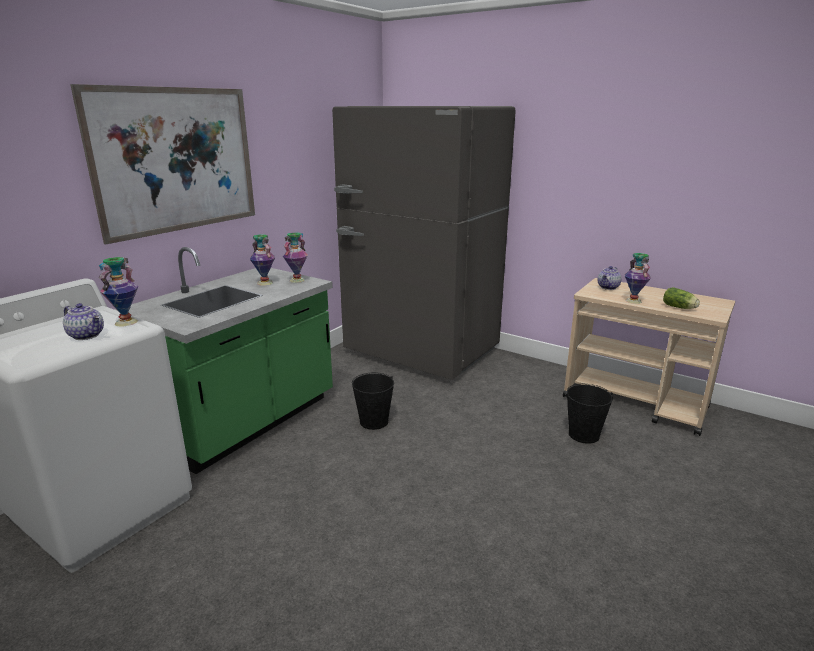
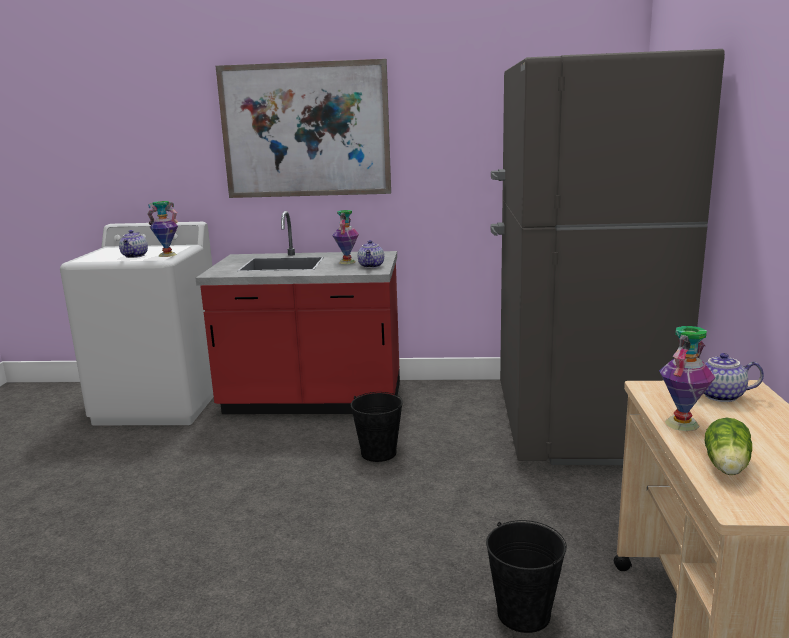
camera: 60 degrees right, 5 degrees down
green counter [114,247,333,474] -> red counter [195,211,400,414]
vase [283,232,308,283] -> teapot [358,240,384,268]

